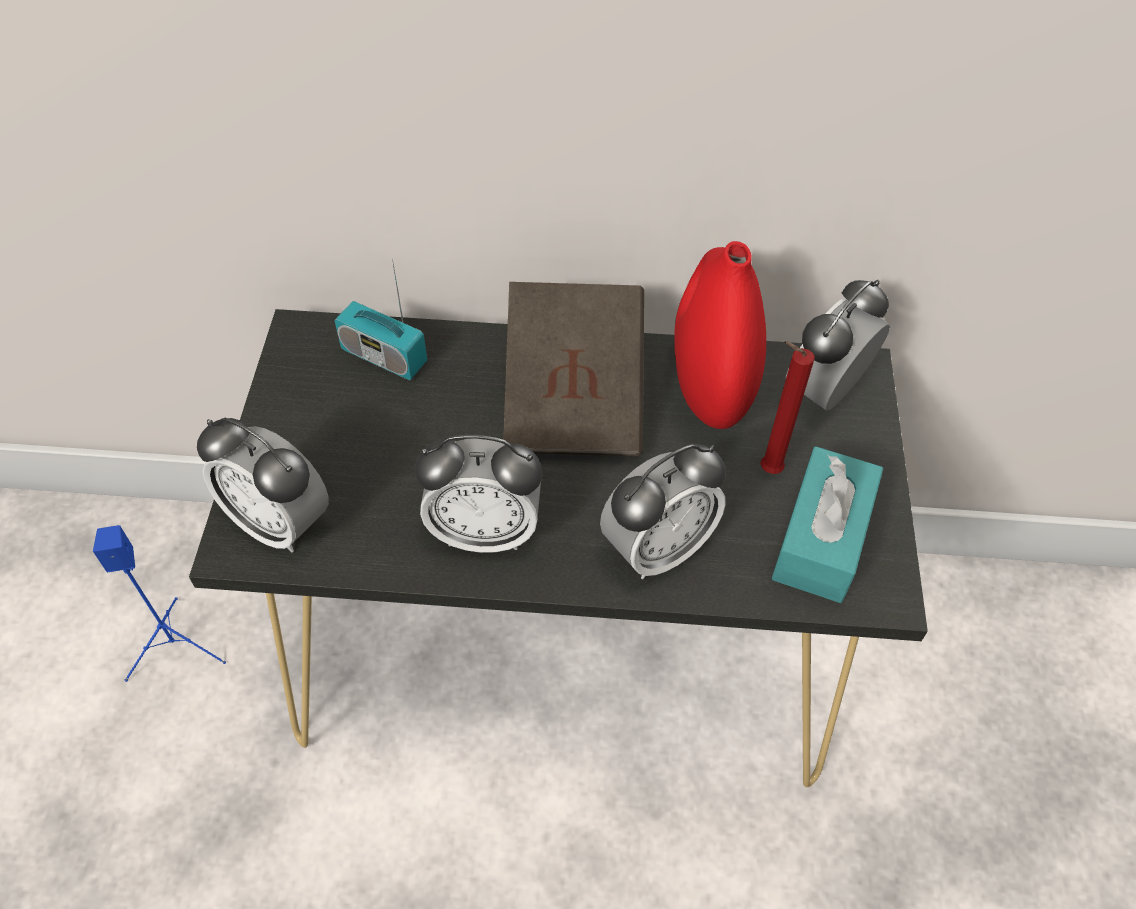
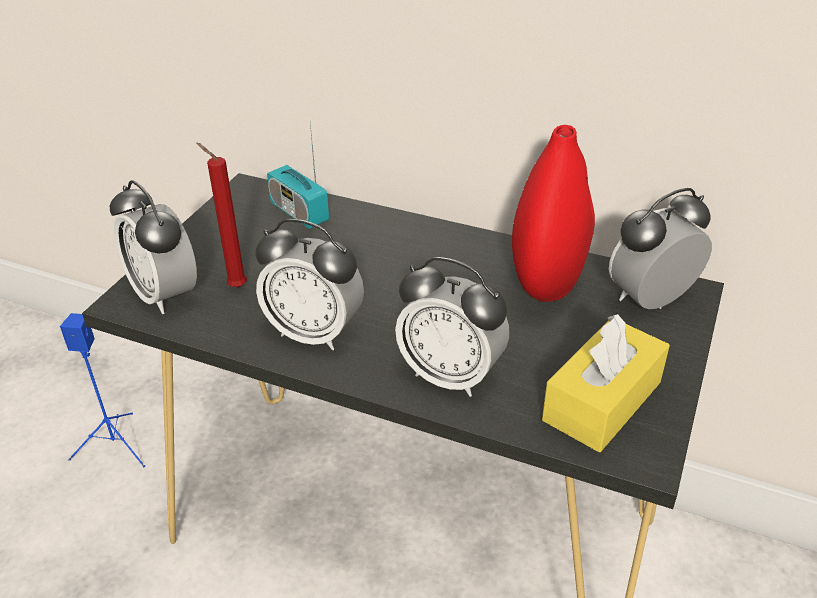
camera: 20 degrees right, 15 degrees down
brown book [503,282,644,456] -> none
alarm clock [600,444,726,579] -> alarm clock turned 45 degrees clockwise [395,257,509,397]
red candle [760,341,815,474] -> red candle moved to [196,143,247,287]
turquoise tissue box [772,446,883,603] -> yellow tissue box [542,314,670,452]

